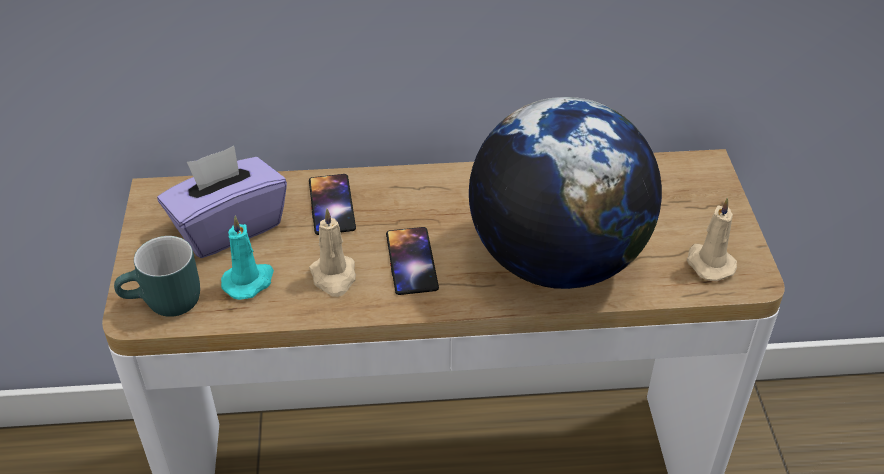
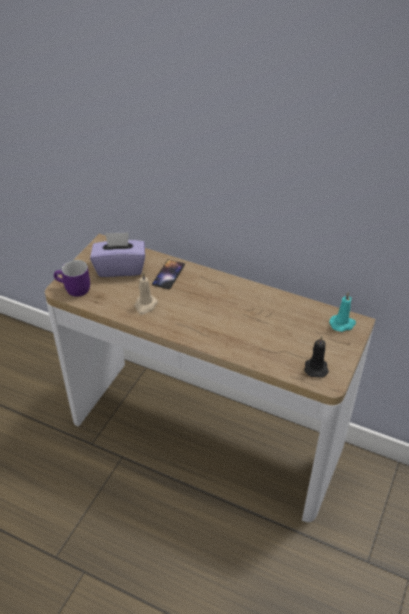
camera: 30 degrees right, 0 degrees up
turquoise mug [114,236,200,317] -> purple mug [54,260,90,297]
turquoise candle [221,216,274,300] -> turquoise candle moved to [329,292,356,332]
phone [386,227,439,295] -> none
globe [469,97,662,289] -> none
beige candle [687,197,737,281] -> black candle [304,336,329,378]

